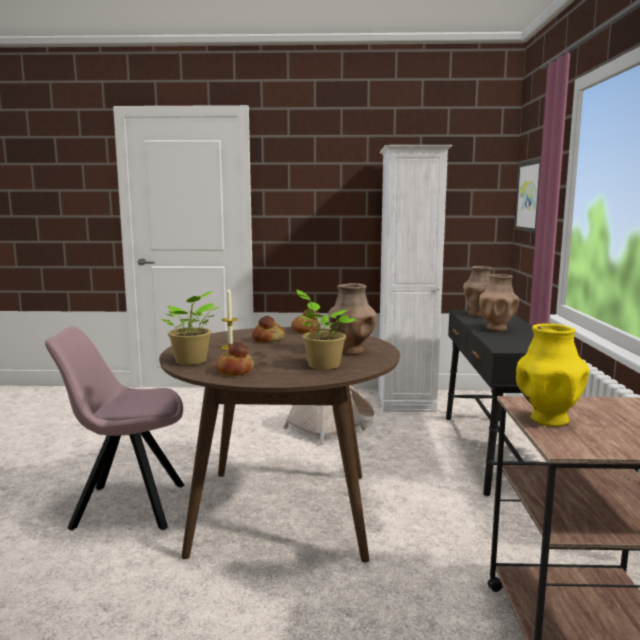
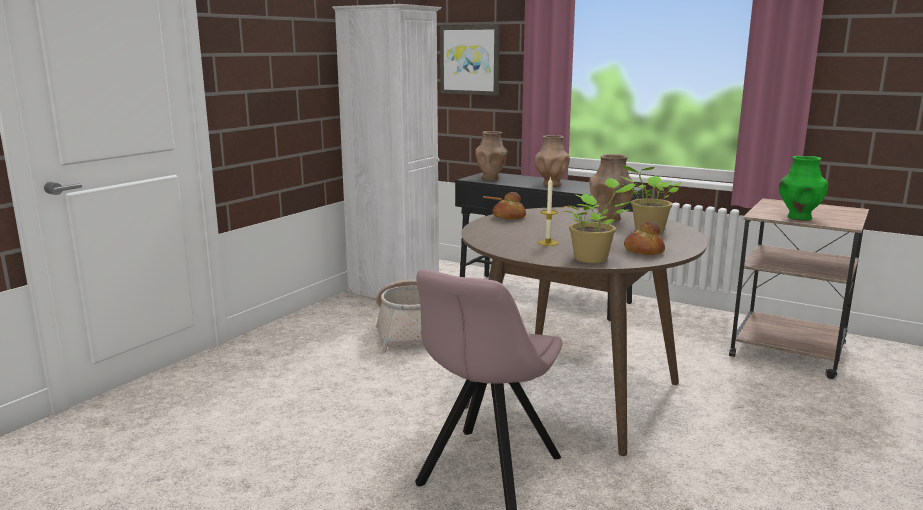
camera: 60 degrees left, 5 degrees up
bread [252,316,285,342] -> none
yellow vase [516,323,589,427] -> green vase [779,156,828,221]

